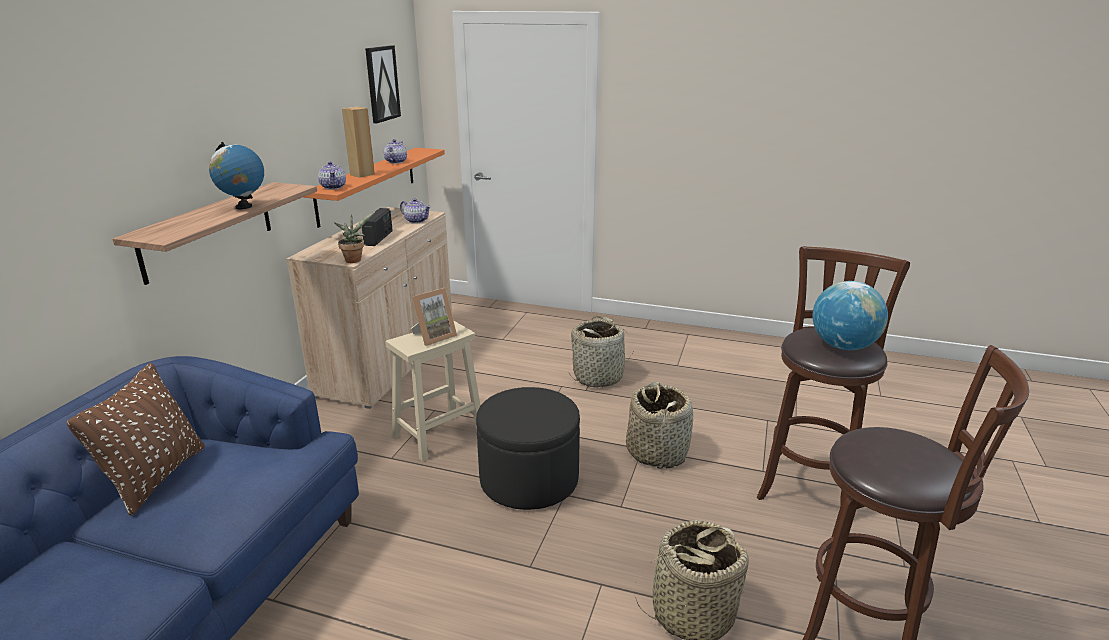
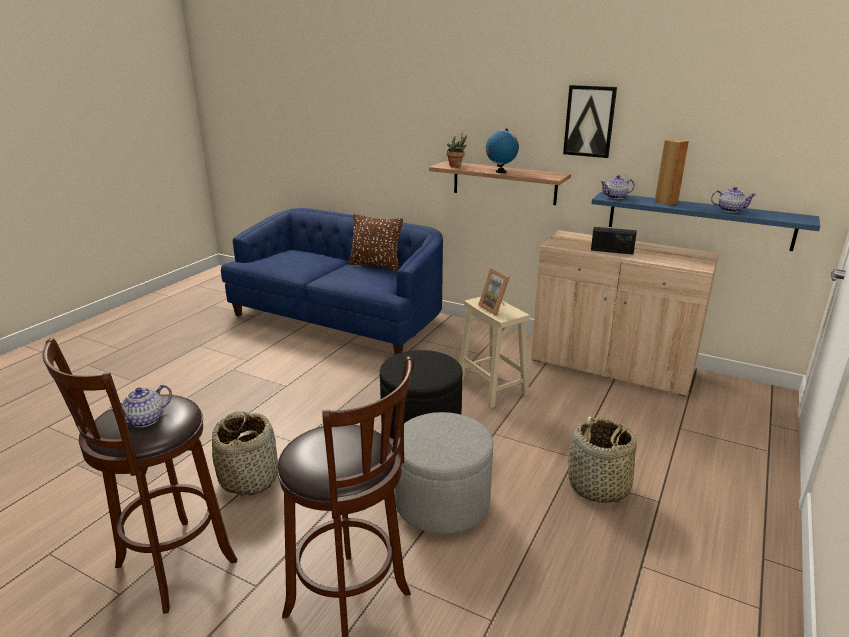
camera: 100 degrees right, 0 degrees up
orange shelf [303,148,445,228] -> blue shelf [592,192,820,251]
potted plant [334,212,375,263] -> potted plant moved to [447,135,467,167]
picture [365,45,401,123] -> picture moved to [563,85,617,158]
teapot [400,198,431,224] -> teapot moved to [108,385,172,427]
basket [626,382,693,469] -> grey ottoman [394,412,493,534]
globe [812,281,888,350] -> none

